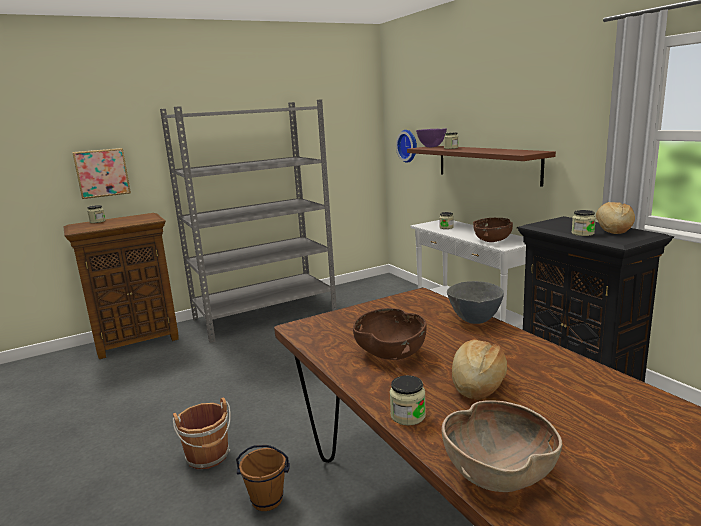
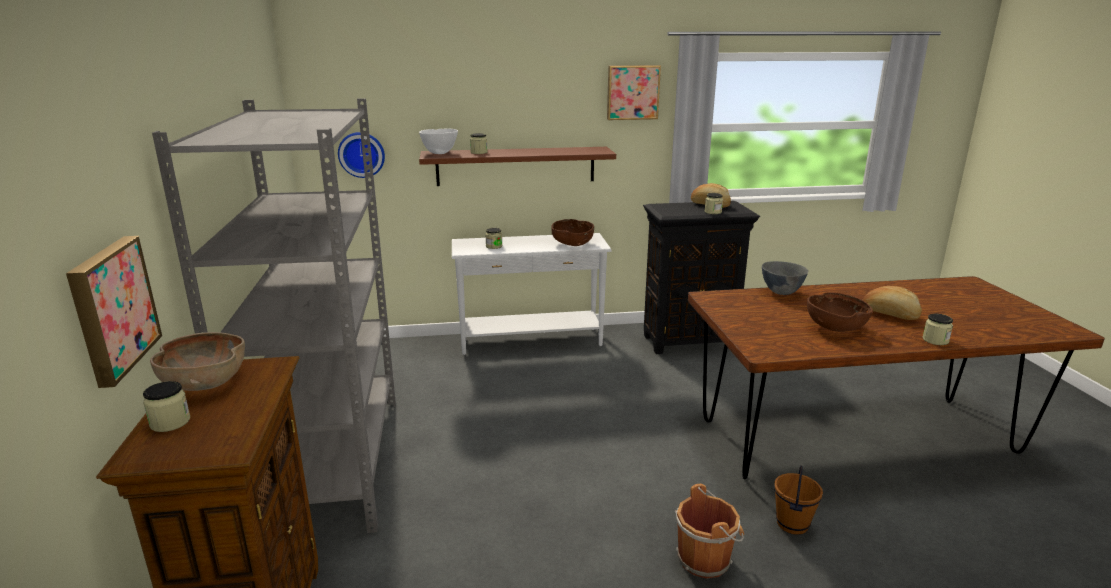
camera: 70 degrees left, 5 degrees up
purple bowl [416,128,447,148] -> white bowl [419,128,458,154]
brown bowl [442,400,562,492] -> brown bowl moved to [150,332,245,391]
none -> picture [607,65,661,120]

